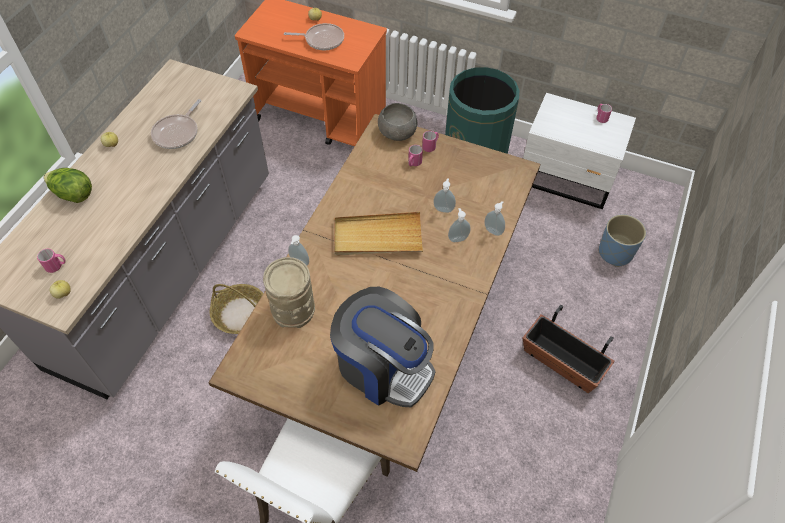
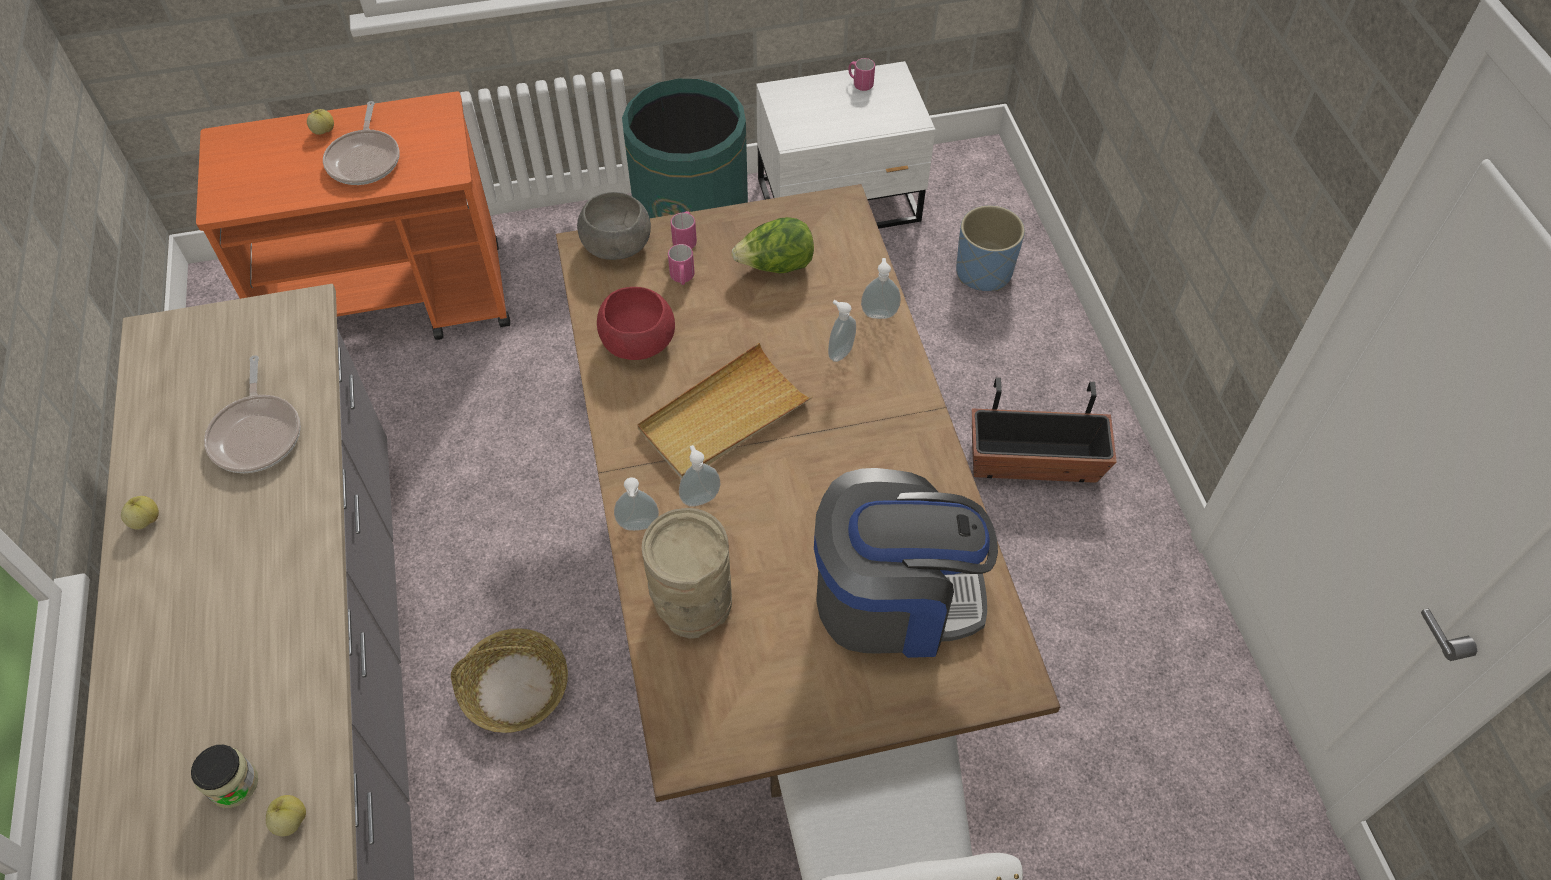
camera: 35 degrees left, 0 degrees up
pink mug [37,249,65,273] -> jar [191,745,258,808]
lettuce [44,168,92,203] -> lettuce moved to [731,217,814,274]
frying pan [284,23,344,50] -> frying pan turned 120 degrees clockwise [323,101,400,185]
soap dispenser [433,178,456,213] -> soap dispenser moved to [679,445,720,507]
none -> red bowl [597,287,675,360]

